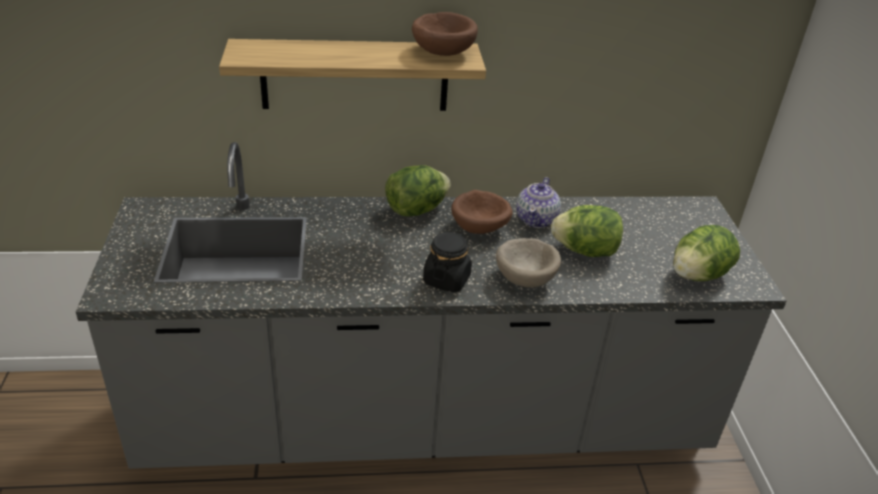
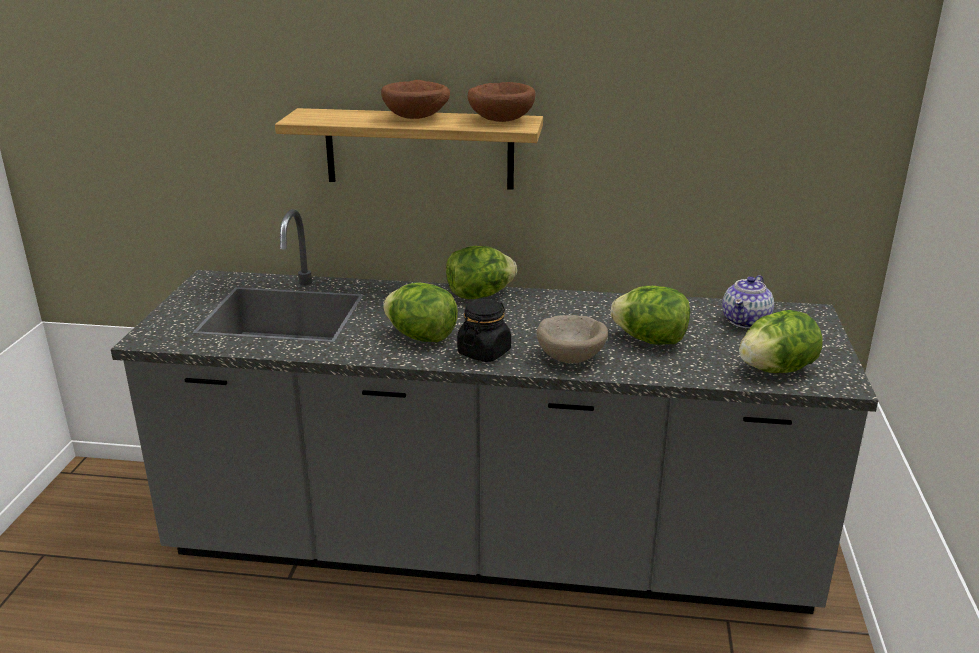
camera: 15 degrees right, 10 degrees down
brown bowl [451,190,513,234] -> brown bowl moved to [381,80,450,119]
teapot [516,177,561,228] -> teapot moved to [722,275,774,328]
none -> lettuce [383,282,458,342]

